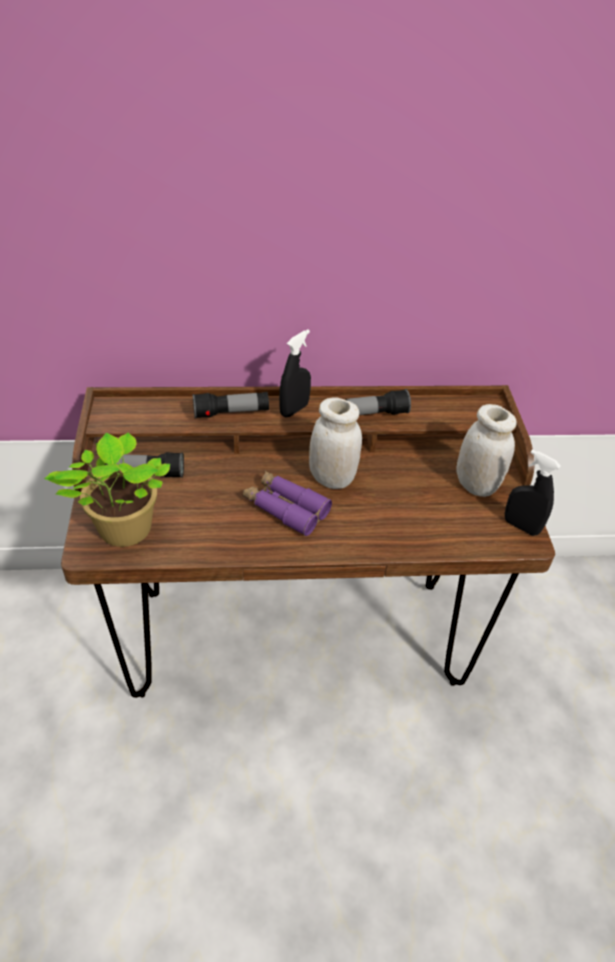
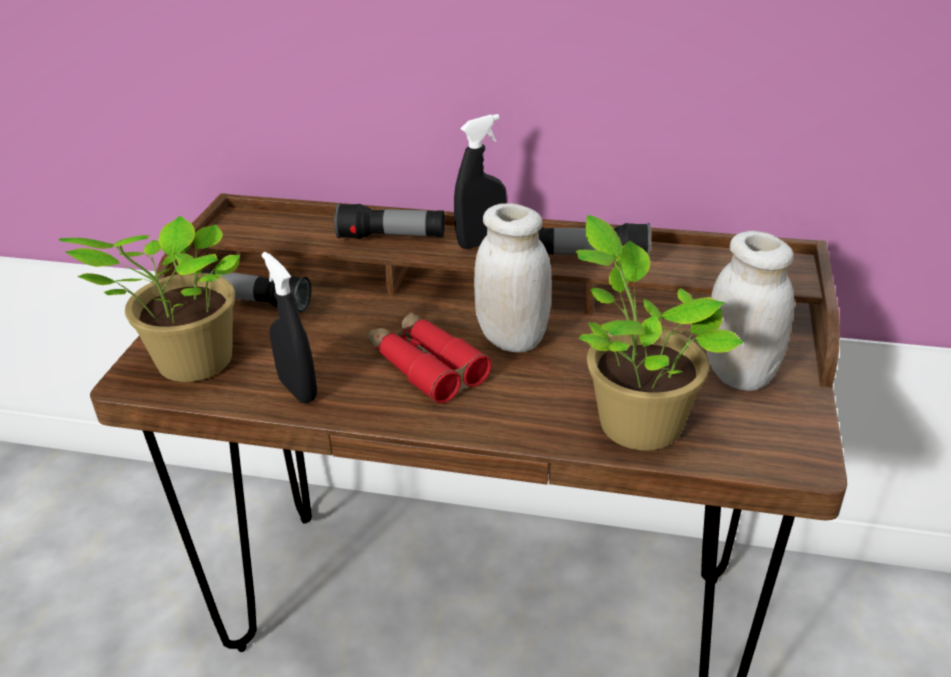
camera: 20 degrees right, 10 degrees down
purple binoculars [243,471,332,536] -> red binoculars [367,312,491,404]
black spray bottle [505,449,561,536] -> black spray bottle moved to [262,252,317,403]
none -> potted plant [576,215,744,450]

